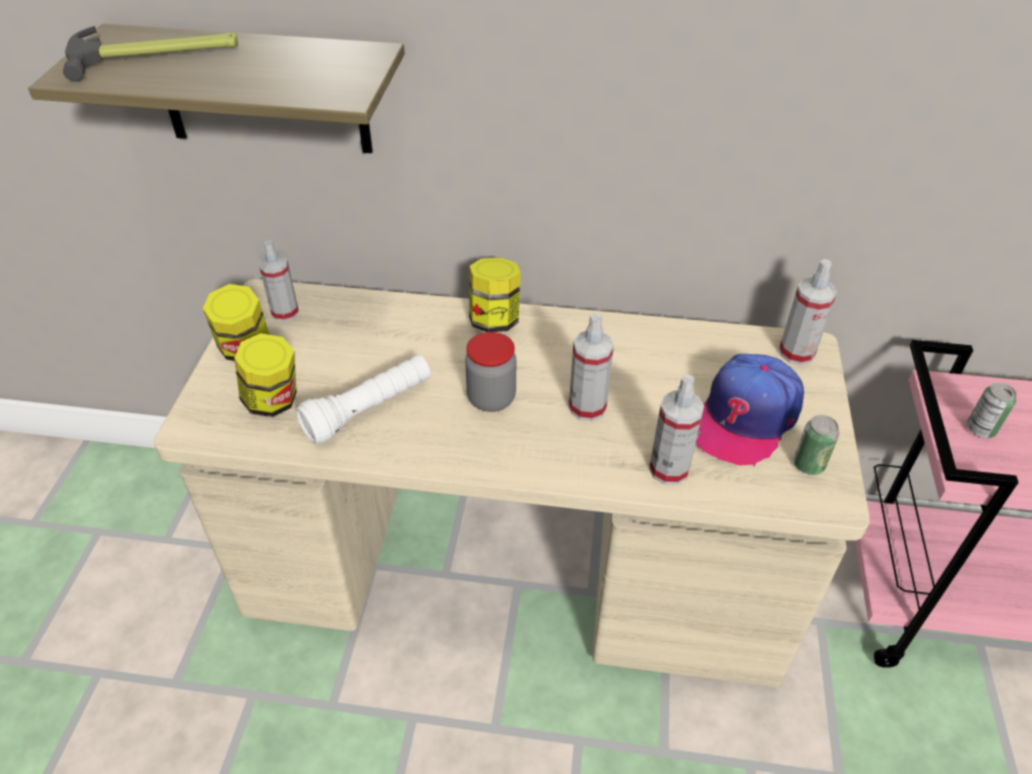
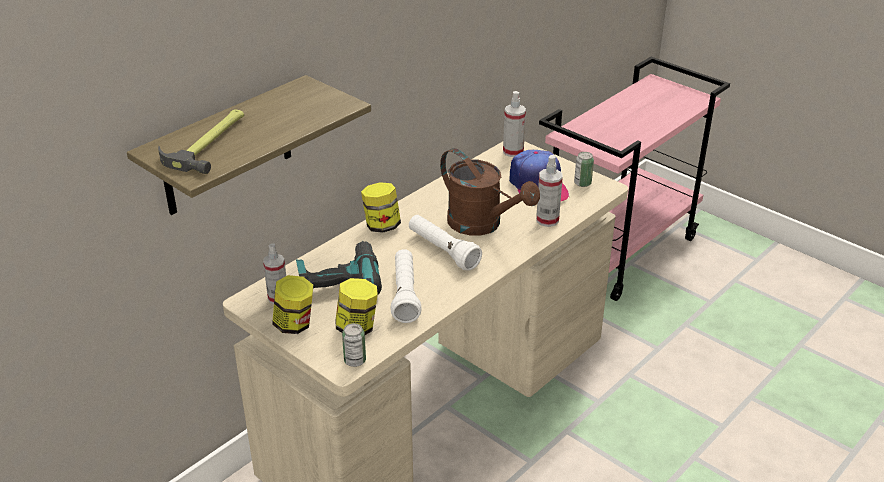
camera: 55 degrees left, 10 degrees down
jar [465,332,516,412] -> white flashlight [409,215,482,270]
spray bottle [569,313,614,421] -> brown watering can [440,148,540,236]
can [967,382,1017,438] -> can moved to [342,323,366,367]
none -> power drill [296,241,382,294]

